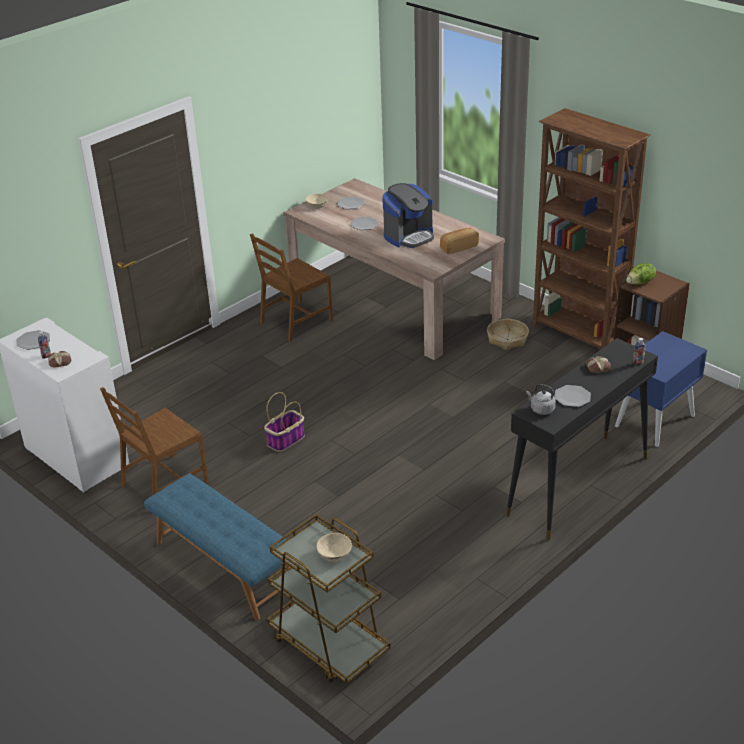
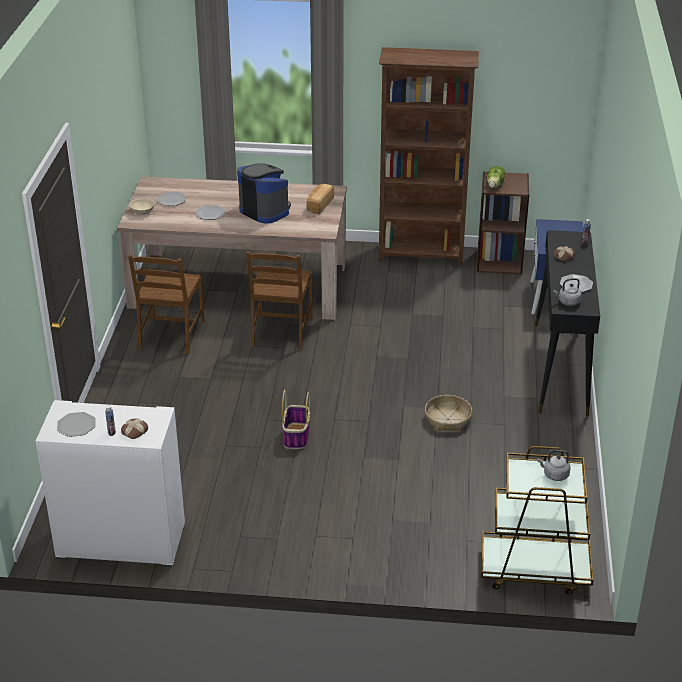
camera: 40 degrees left, 0 degrees up
brown chair [100,387,209,495] -> brown chair moved to [246,251,313,350]
blue bench [144,474,291,620] -> none
beige bowl [316,533,352,561] -> grey kettle [538,450,571,481]
coffee machine [382,183,434,248] -> coffee machine turned 60 degrees counterclockwise [237,163,291,223]
basket [487,319,529,350] -> basket moved to [425,395,472,432]

